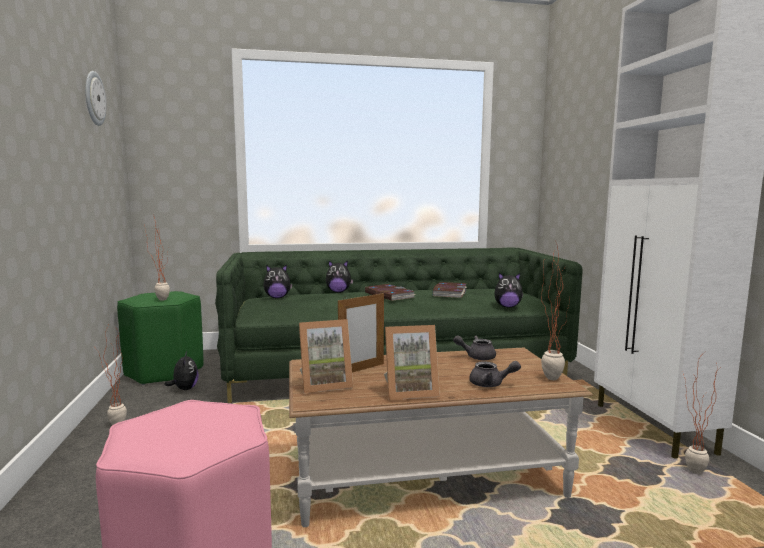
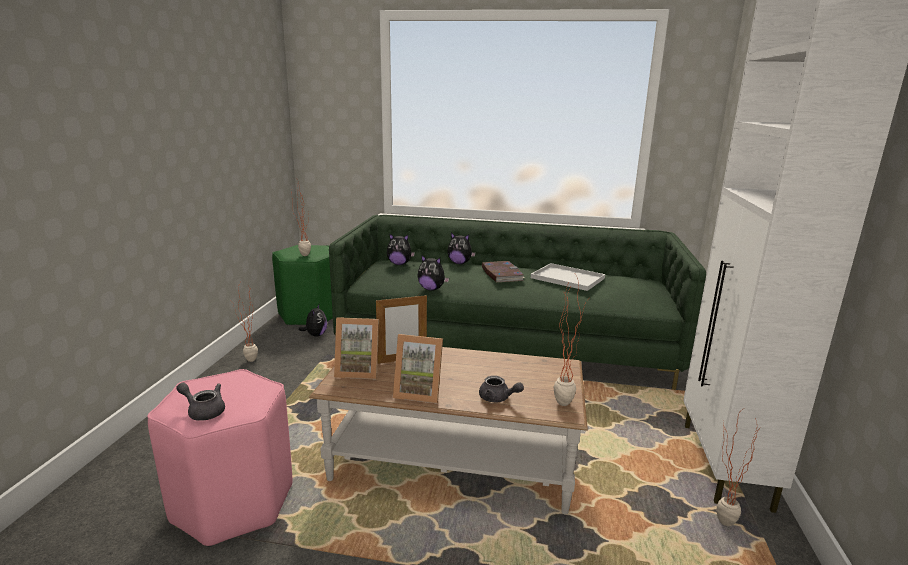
camera: 20 degrees right, 10 degrees up
wall clock [85,71,106,126] -> none
book [432,282,467,298] -> white tray [531,263,605,291]
grey teapot [453,335,496,360] -> grey teapot moved to [176,382,225,421]
plush toy [494,273,523,307] -> plush toy moved to [417,255,449,291]

